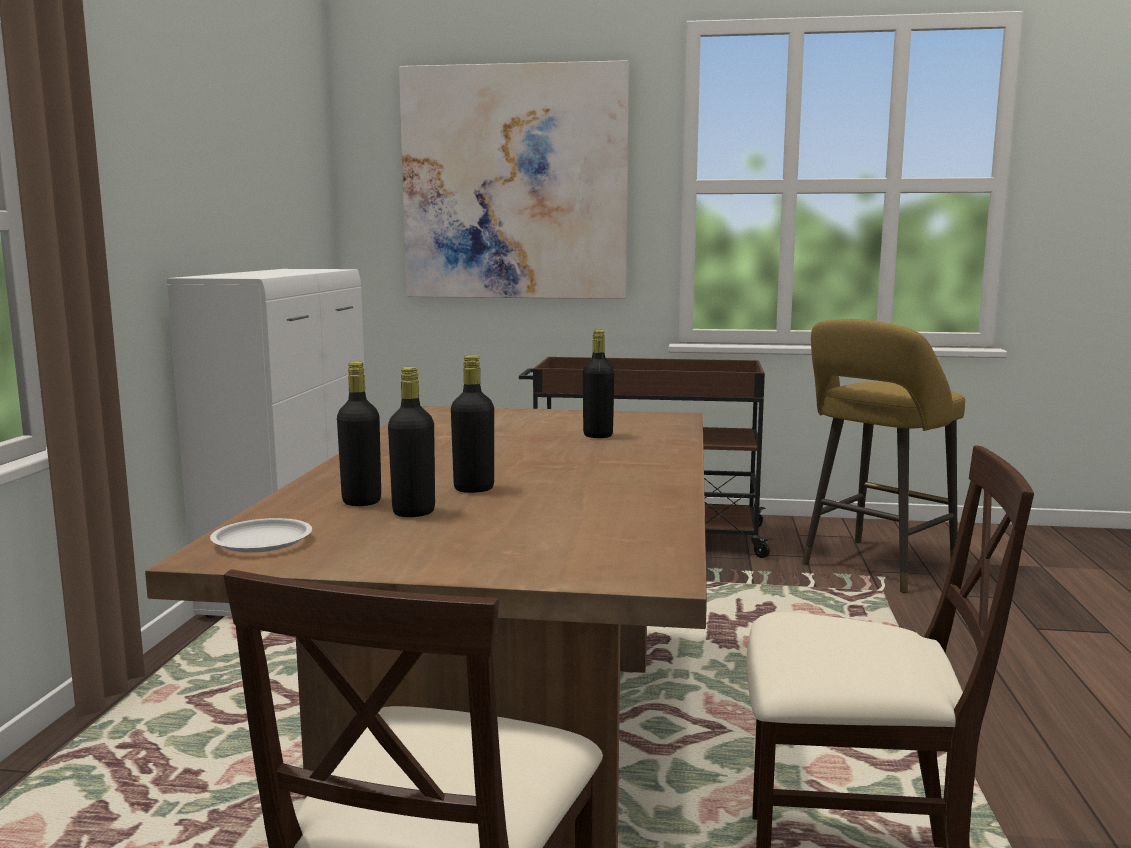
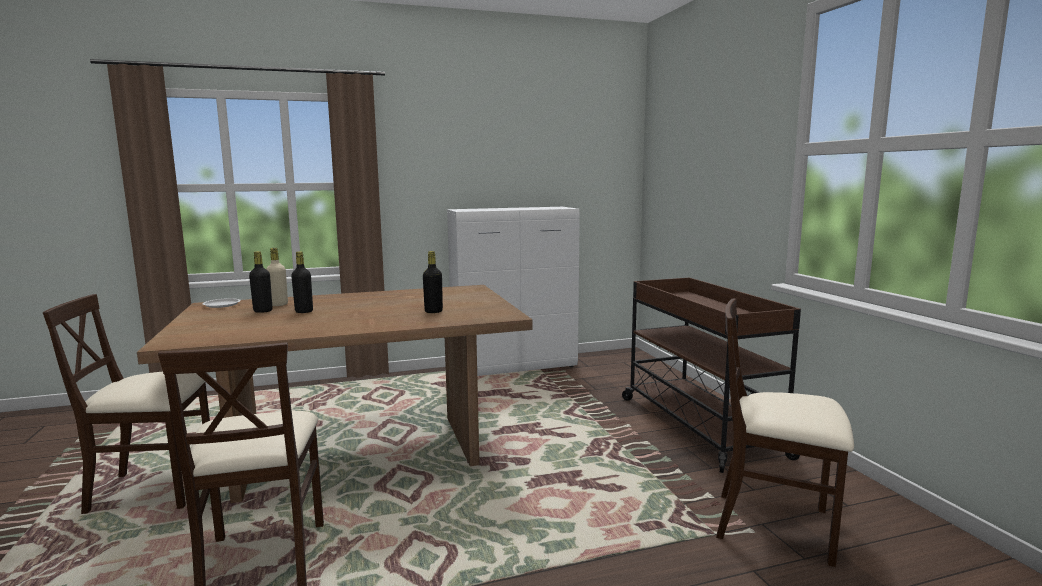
camera: 65 degrees right, 0 degrees up
black bottle [337,361,381,506] -> beige bottle [266,248,288,306]
picture [399,60,629,299] -> none
yellow stool [802,319,965,593] -> beige chair [716,299,854,567]

